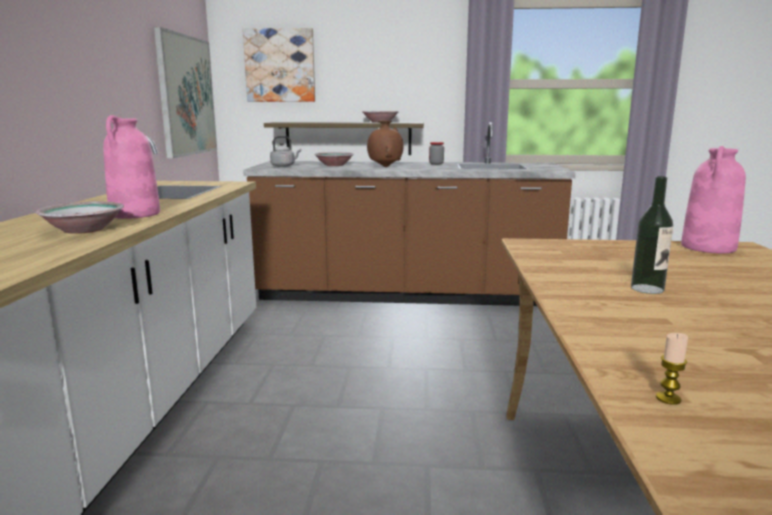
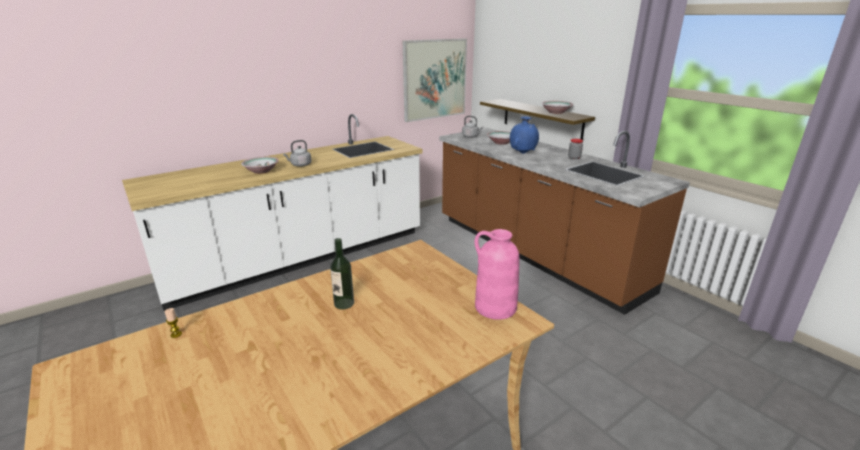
camera: 50 degrees right, 10 degrees up
pink vase [103,115,160,219] -> grey kettle [283,140,312,167]
picture [243,28,315,102] -> none
brown vase [367,120,403,167] -> blue vase [510,116,539,154]

